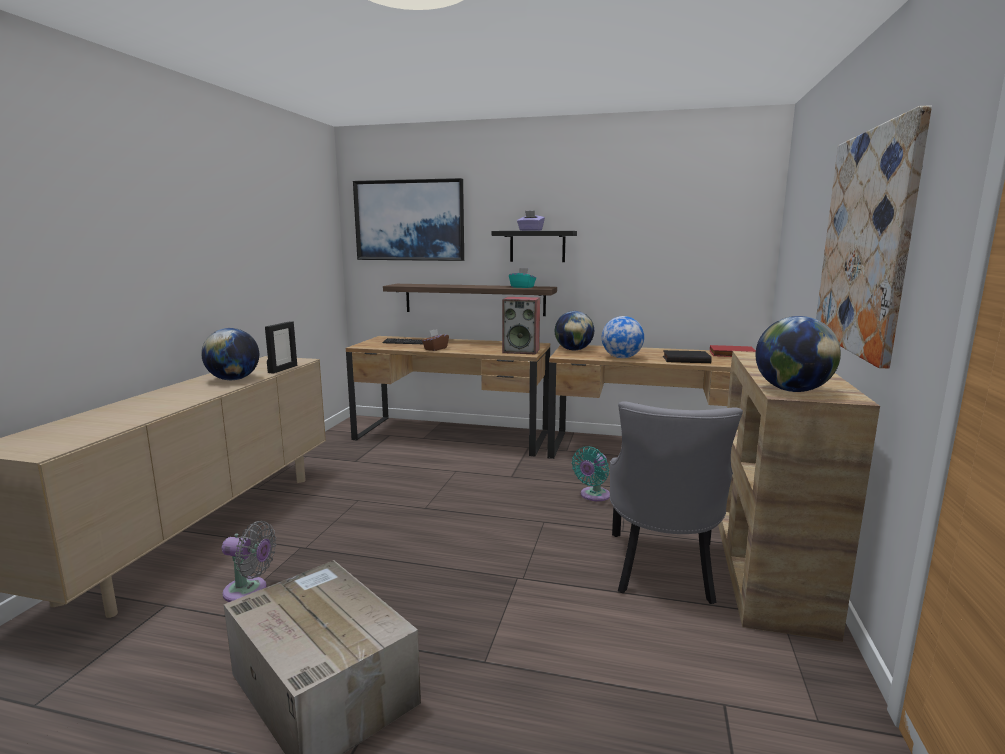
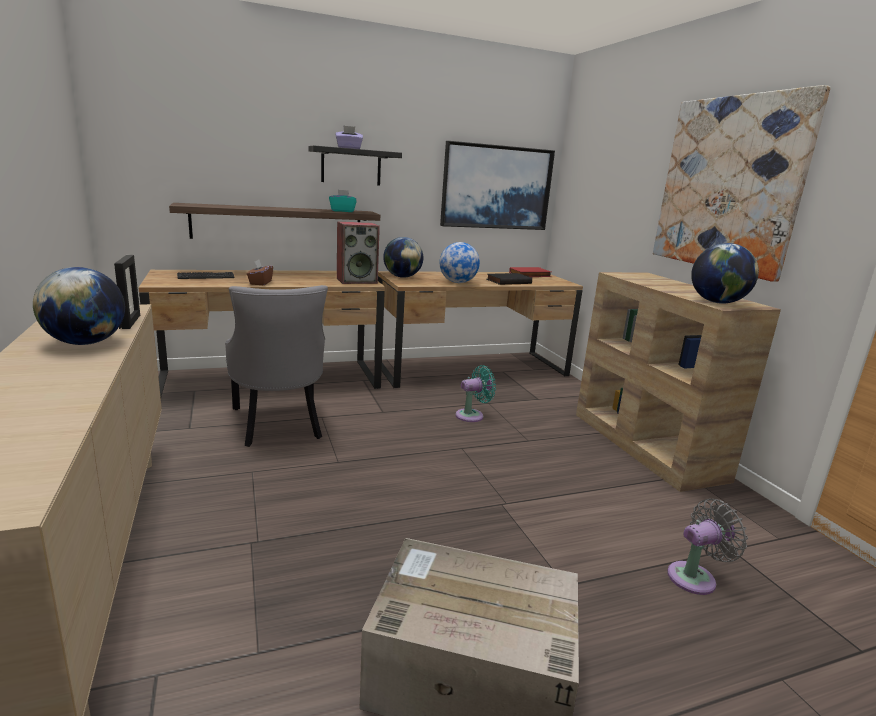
camera: 35 degrees left, 5 degrees up
grey fan [222,521,276,602] -> grey fan moved to [667,499,748,595]
picture [353,178,464,261] -> picture moved to [440,141,555,230]
turquoise fan [572,446,610,501] -> turquoise fan turned 120 degrees counterclockwise [456,365,496,422]
grey chair [610,401,743,604] -> grey chair moved to [225,285,328,447]

